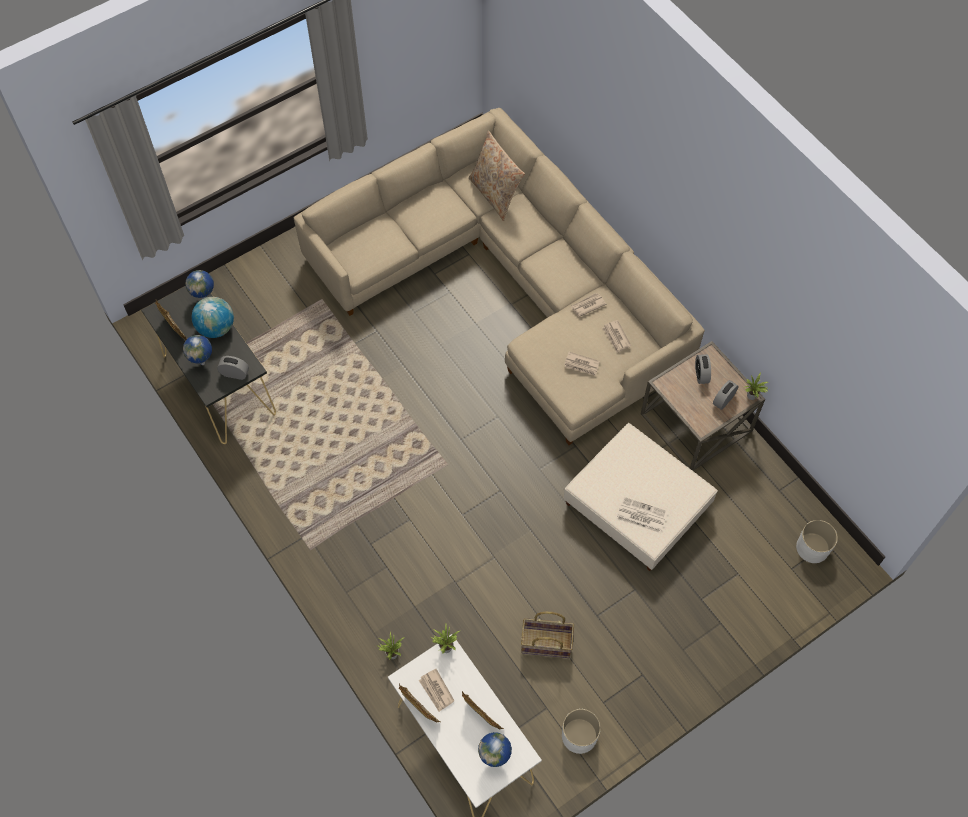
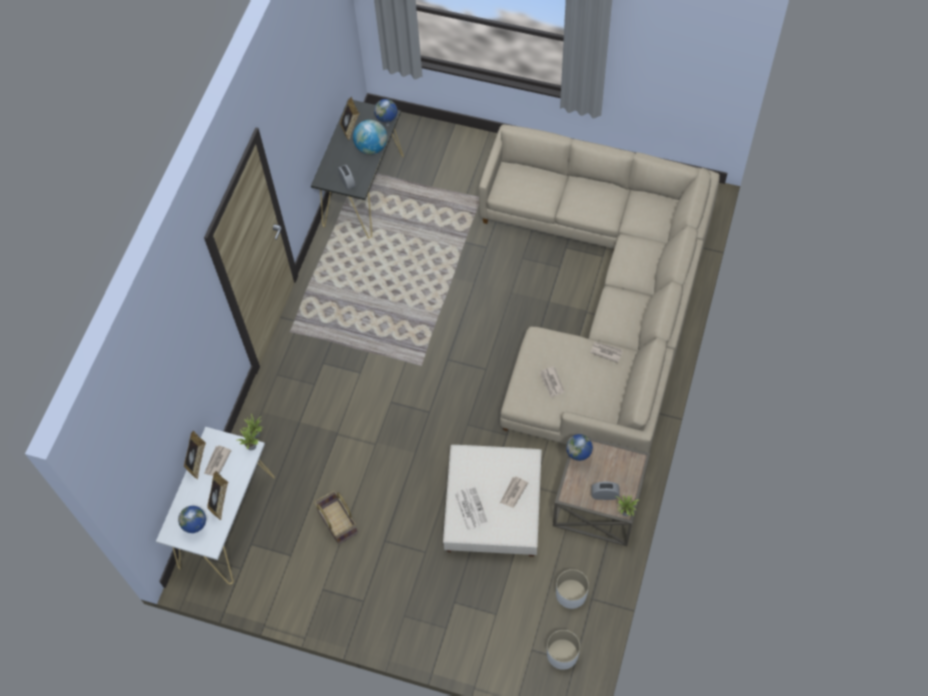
camera: 55 degrees right, 0 degrees up
globe [183,335,212,365] -> globe moved to [566,434,593,461]
beige pillow [469,131,525,221] -> none
white planter [562,709,601,754] -> white planter moved to [556,569,589,609]
newspaper [602,320,631,353] -> newspaper moved to [500,477,528,508]
alarm clock [695,354,711,384] -> none

